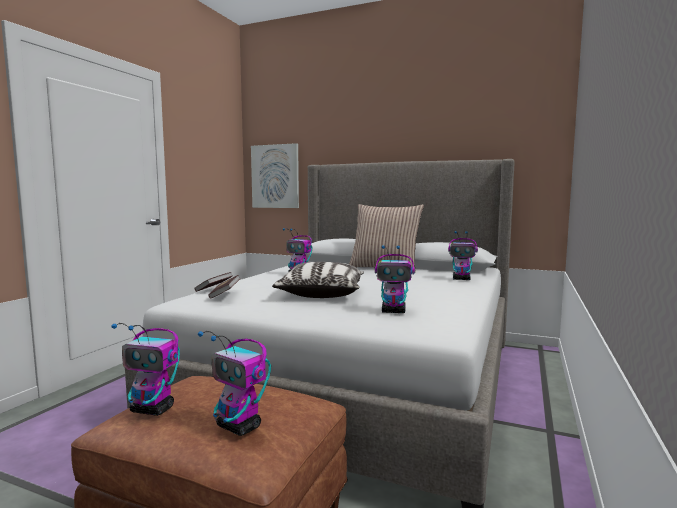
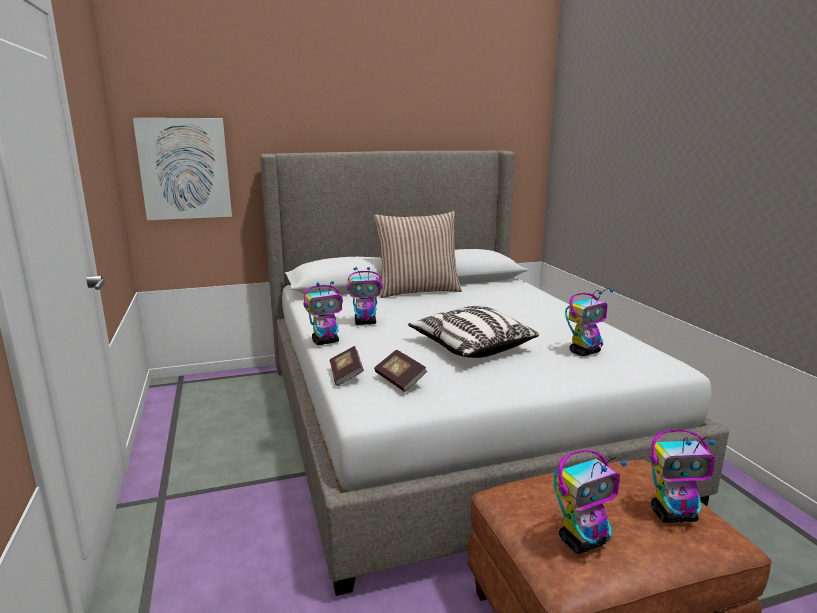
camera: 40 degrees left, 10 degrees up
toy robot [448,231,478,280] -> toy robot moved to [304,281,343,345]

